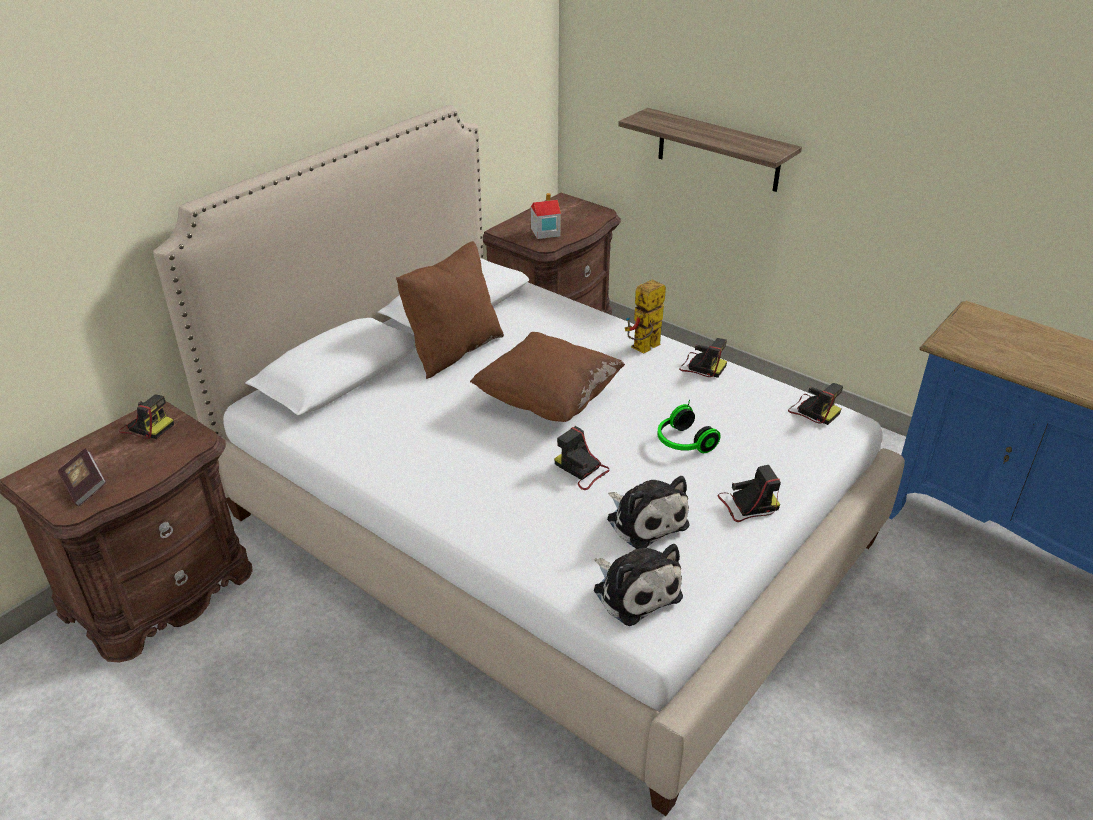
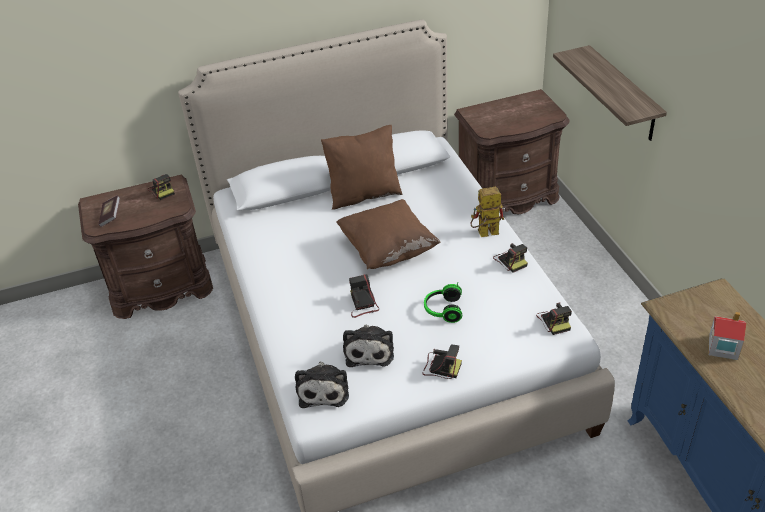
camera: 35 degrees right, 5 degrees up
toy house [531,193,561,239] -> toy house moved to [709,312,746,360]

